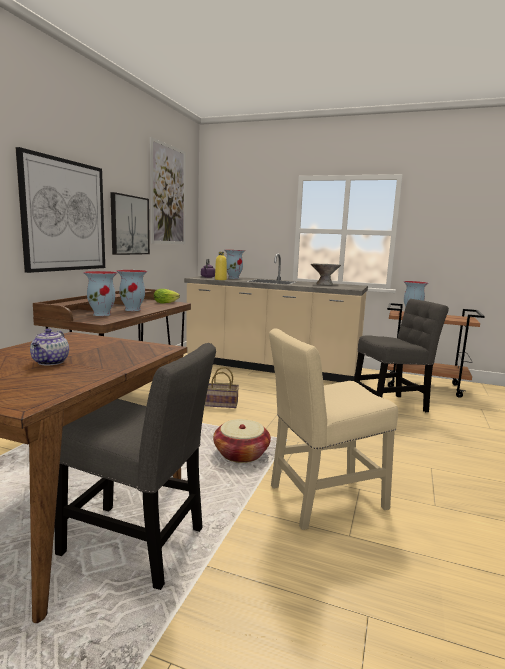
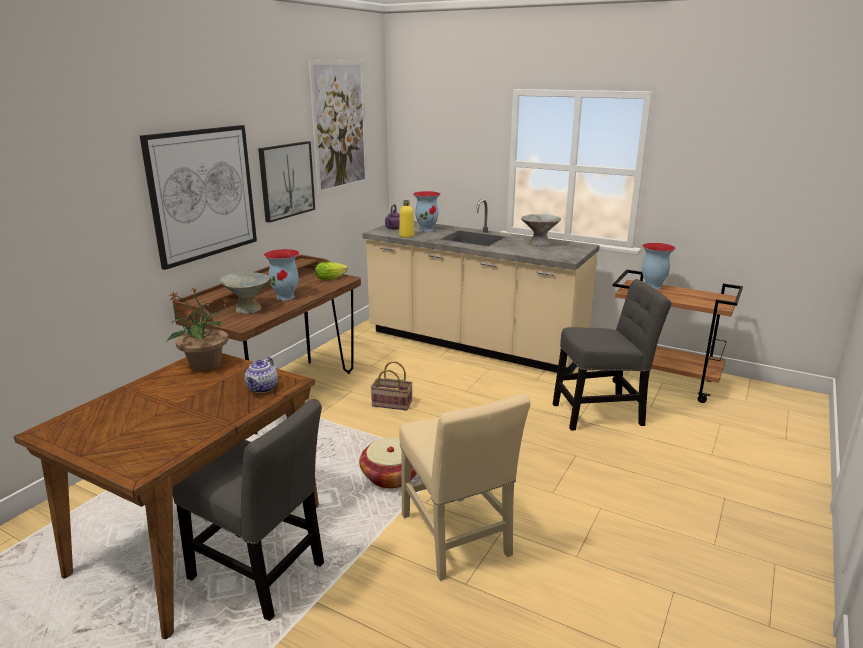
camera: 10 degrees right, 10 degrees up
teapot [30,328,69,366] -> teapot moved to [245,357,278,393]
vase [83,271,117,316] -> grey bowl [219,272,270,314]
beige chair [269,328,398,530] -> beige chair turned 105 degrees counterclockwise [399,394,530,581]
none -> potted plant [167,287,228,371]

